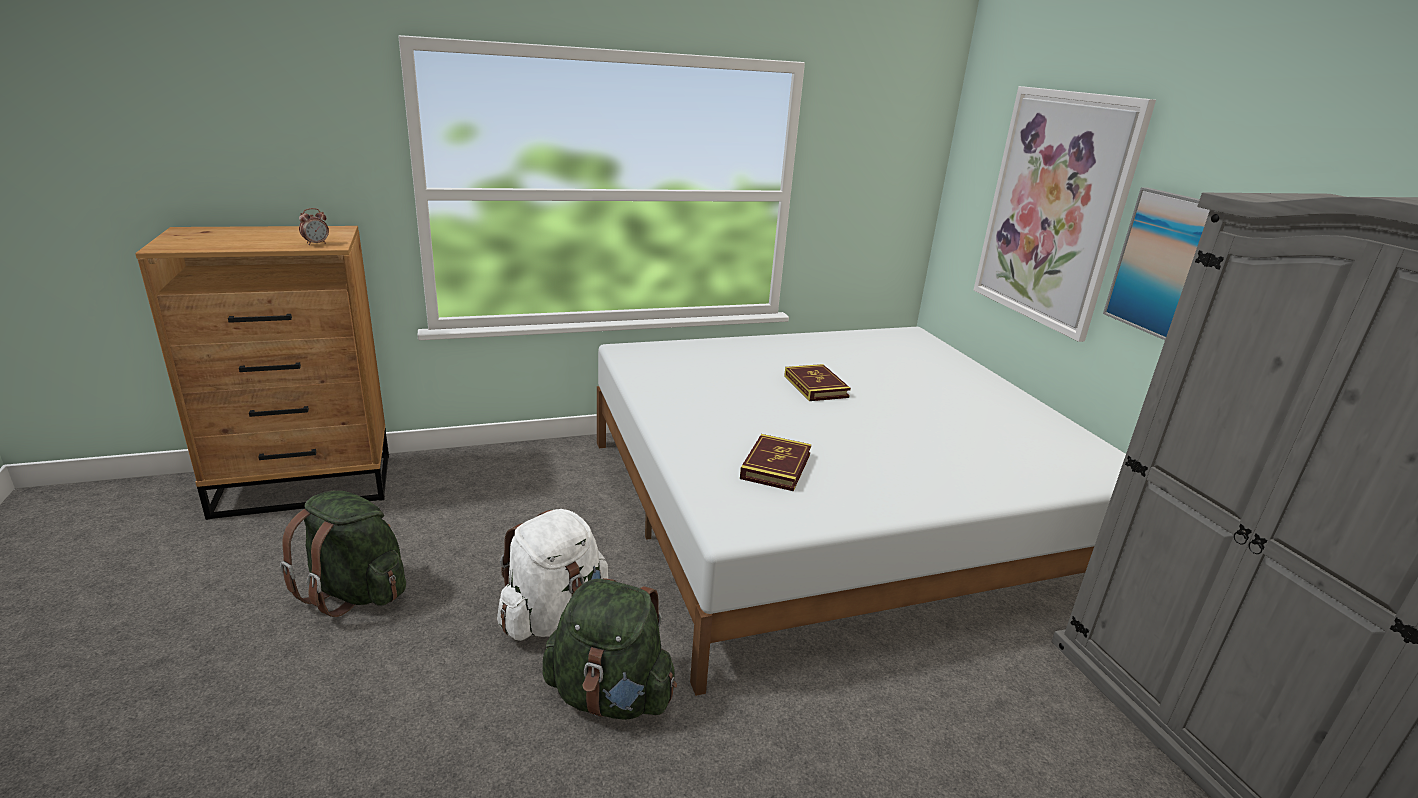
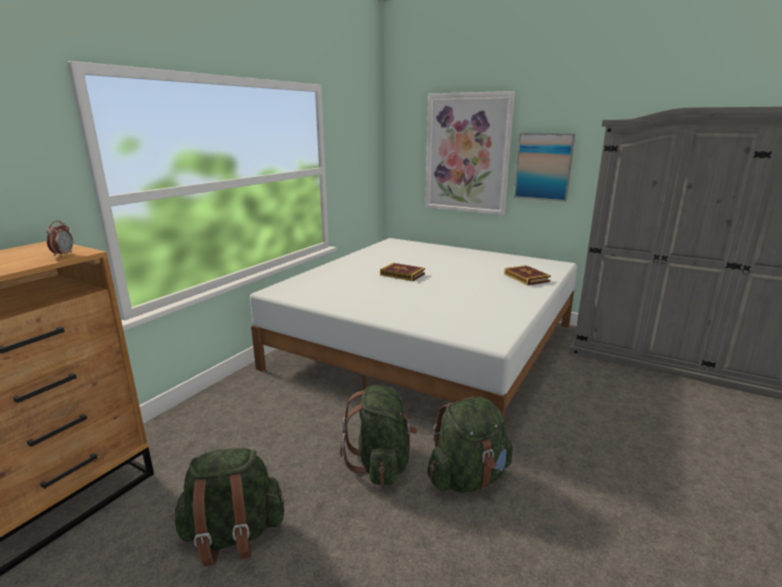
camera: 40 degrees left, 5 degrees down
white backpack [497,509,608,641] -> green backpack [340,385,418,486]
book [740,434,811,491] -> book moved to [504,265,551,285]

